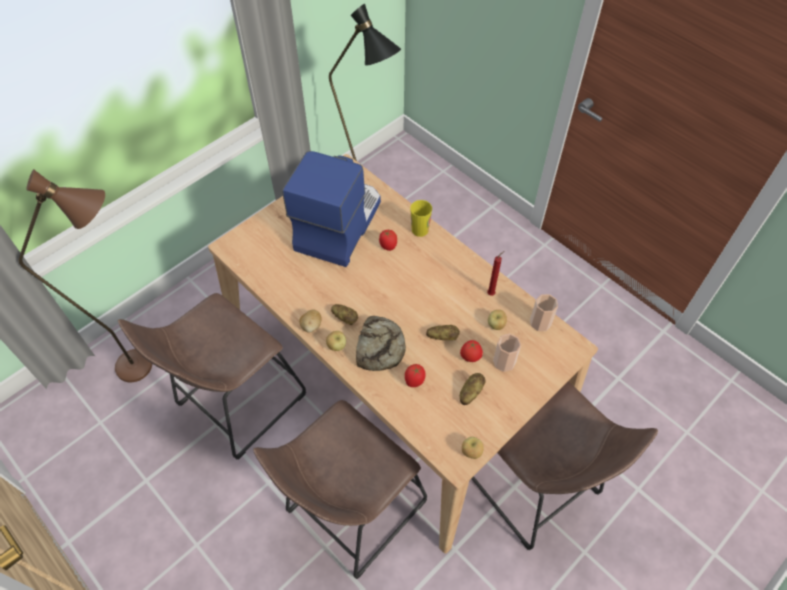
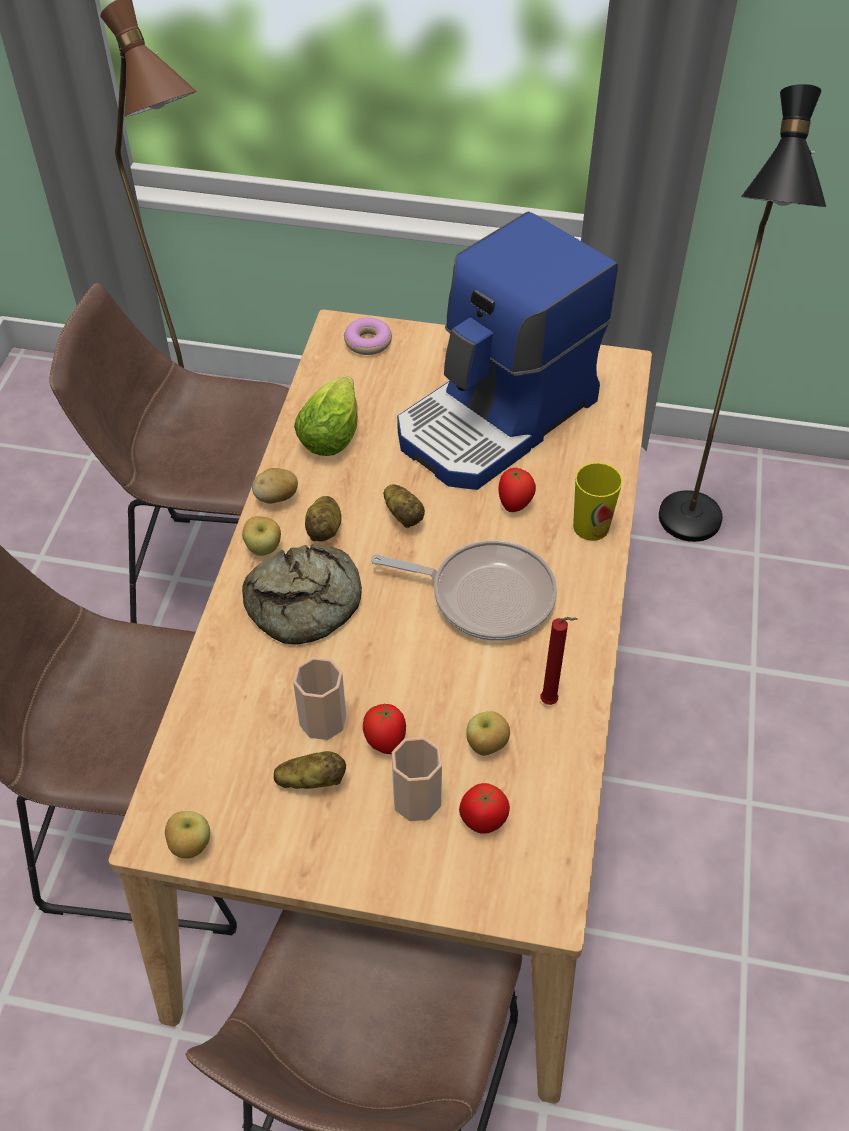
camera: 55 degrees right, 5 degrees down
coffee machine [282,151,381,267] -> coffee machine turned 150 degrees clockwise [397,212,618,490]
tomato [405,364,426,387] -> tomato moved to [459,783,510,834]
potato [426,325,460,340] -> potato moved to [383,484,425,528]
cup [530,294,558,331] -> cup moved to [293,657,346,740]
none -> lettuce [294,376,358,456]
none -> donut [344,317,392,355]
none -> frying pan [371,540,557,641]

